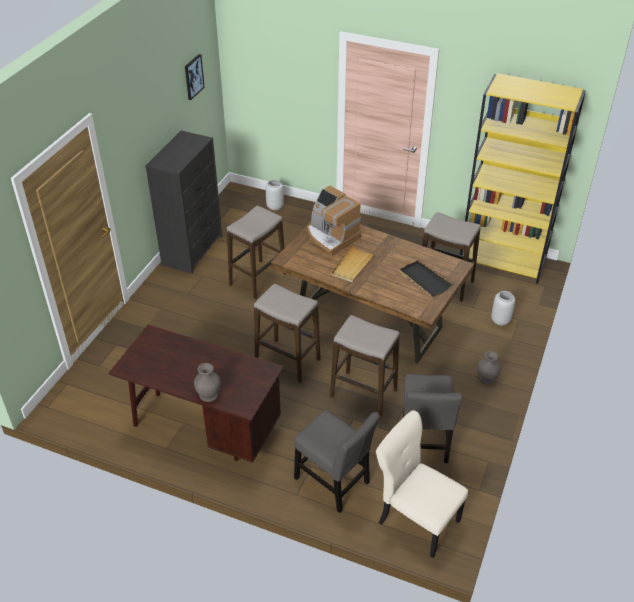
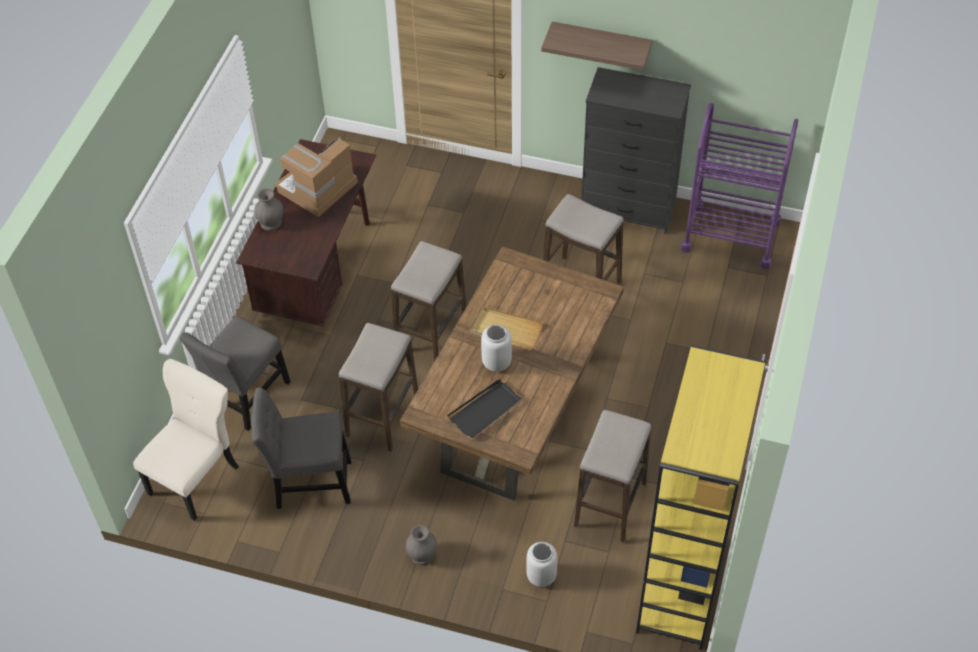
camera: 85 degrees right, 10 degrees up
picture [185,54,205,100] -> none
grey vase [266,179,284,210] -> grey vase moved to [481,325,512,372]
coffee machine [307,186,361,256] -> coffee machine moved to [274,138,358,217]
none -> shelf [541,22,653,70]
none -> purple cart [681,103,798,269]

